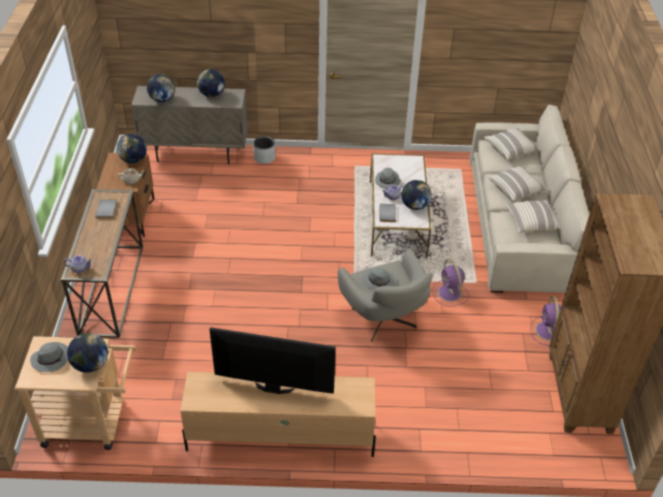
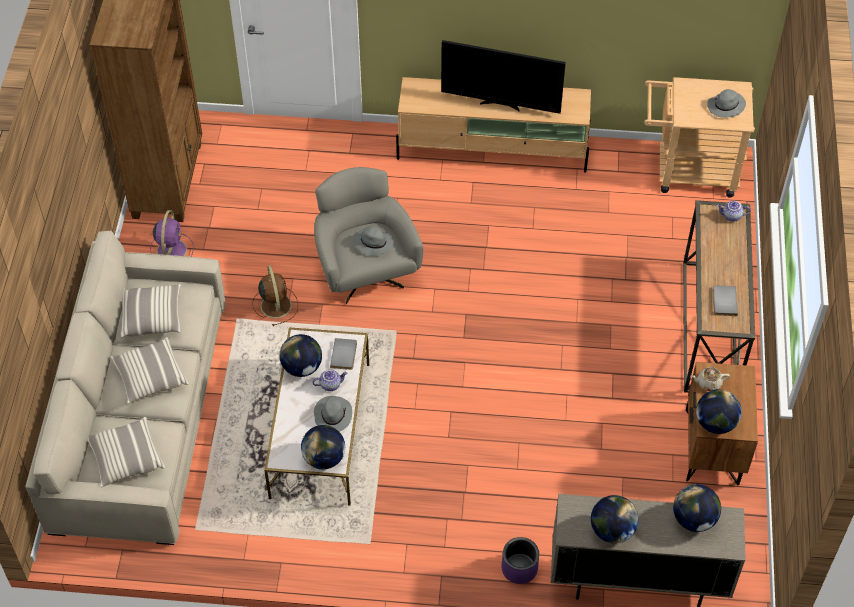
camera: 175 degrees left, 10 degrees up
globe [67,333,108,373] -> globe moved to [301,425,345,469]
grey planter [253,136,276,164] -> purple planter [501,537,539,584]
purple fan [432,259,469,307] -> brown fan [252,265,298,326]

